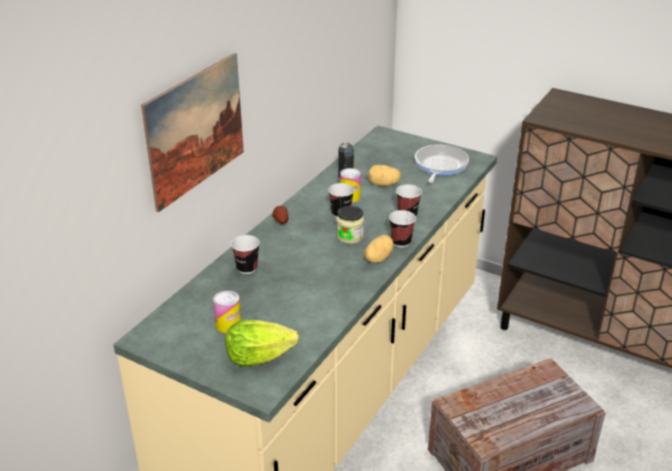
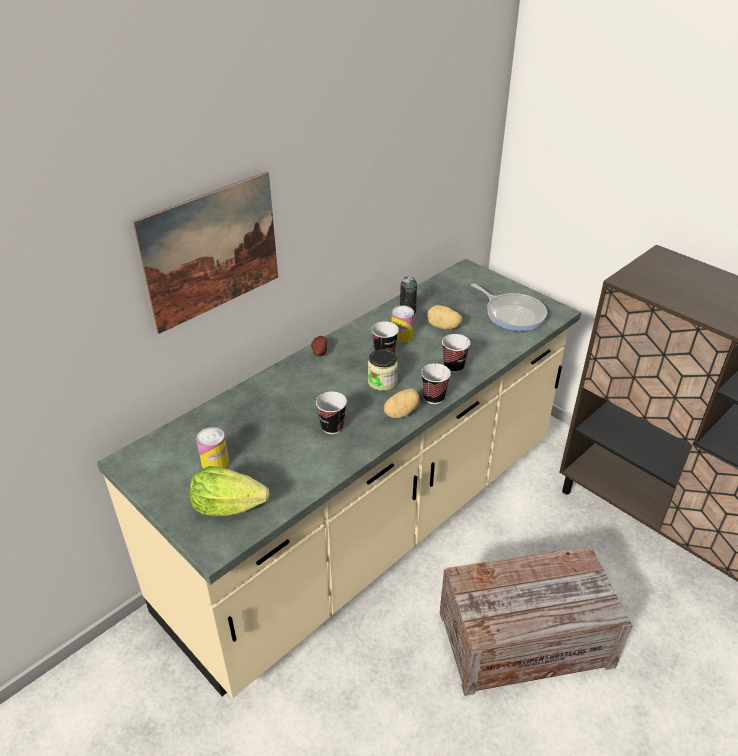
camera: 15 degrees right, 5 degrees up
cup [231,235,260,274] -> cup moved to [316,392,347,434]
frying pan [415,145,469,183] -> frying pan turned 105 degrees clockwise [471,283,547,331]

